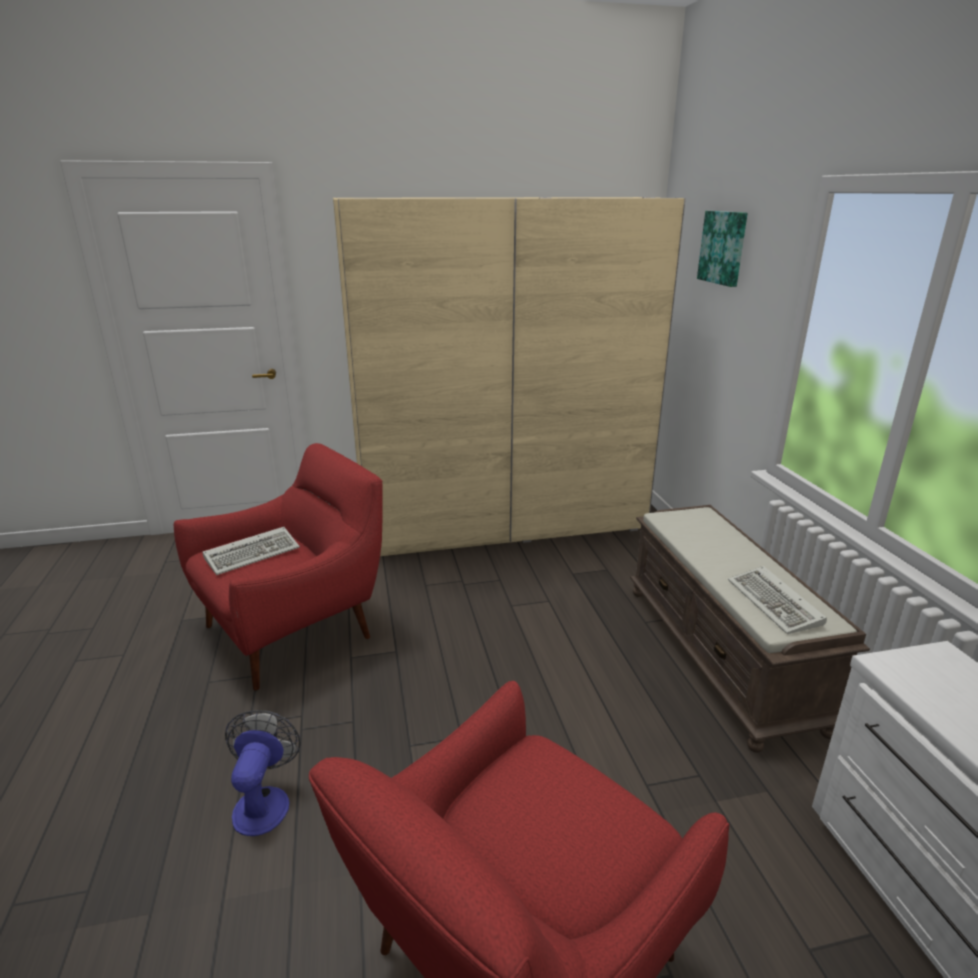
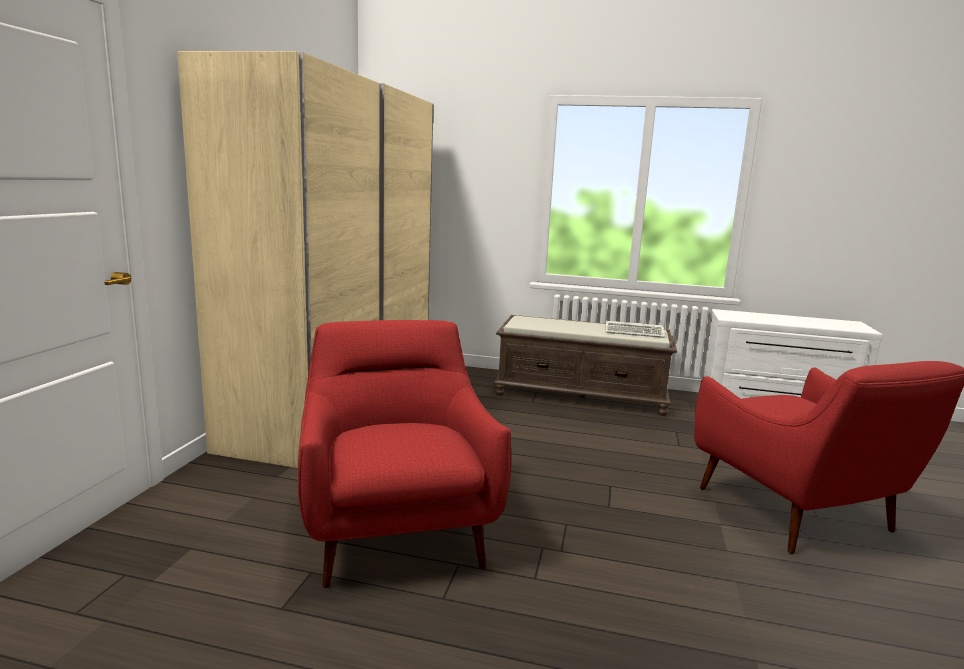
camera: 65 degrees left, 10 degrees down
keyboard [203,527,300,575] -> none
fan [225,710,301,836] -> none
picture [697,211,748,287] -> none

